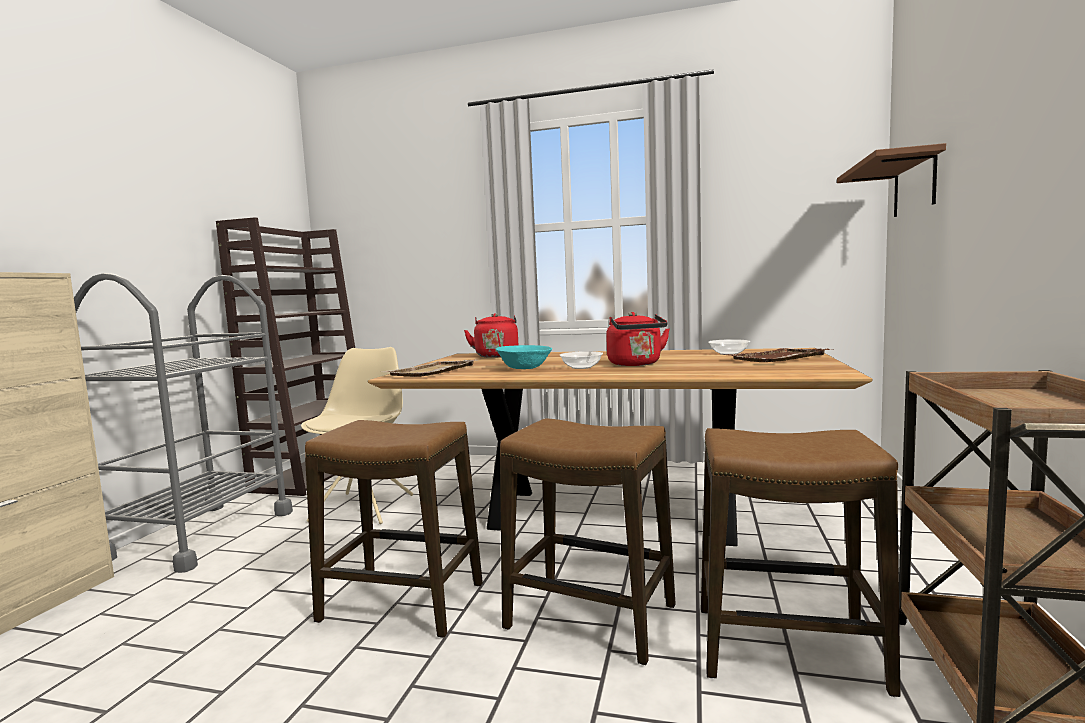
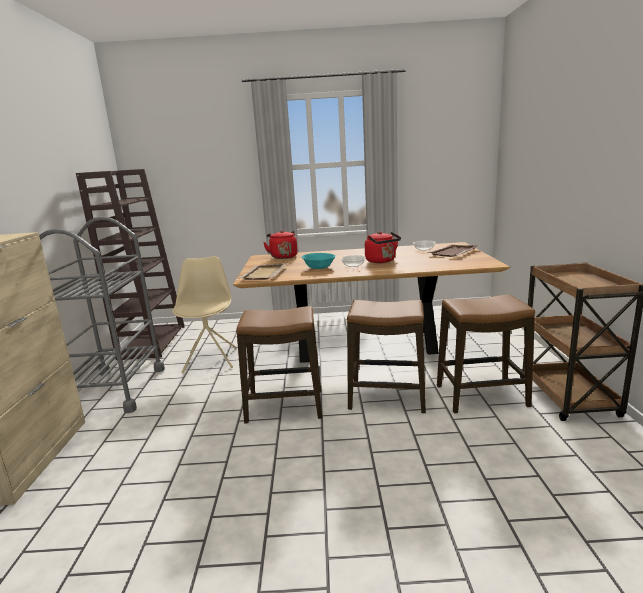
camera: 15 degrees left, 10 degrees up
brown shelf [837,143,946,217] -> none

